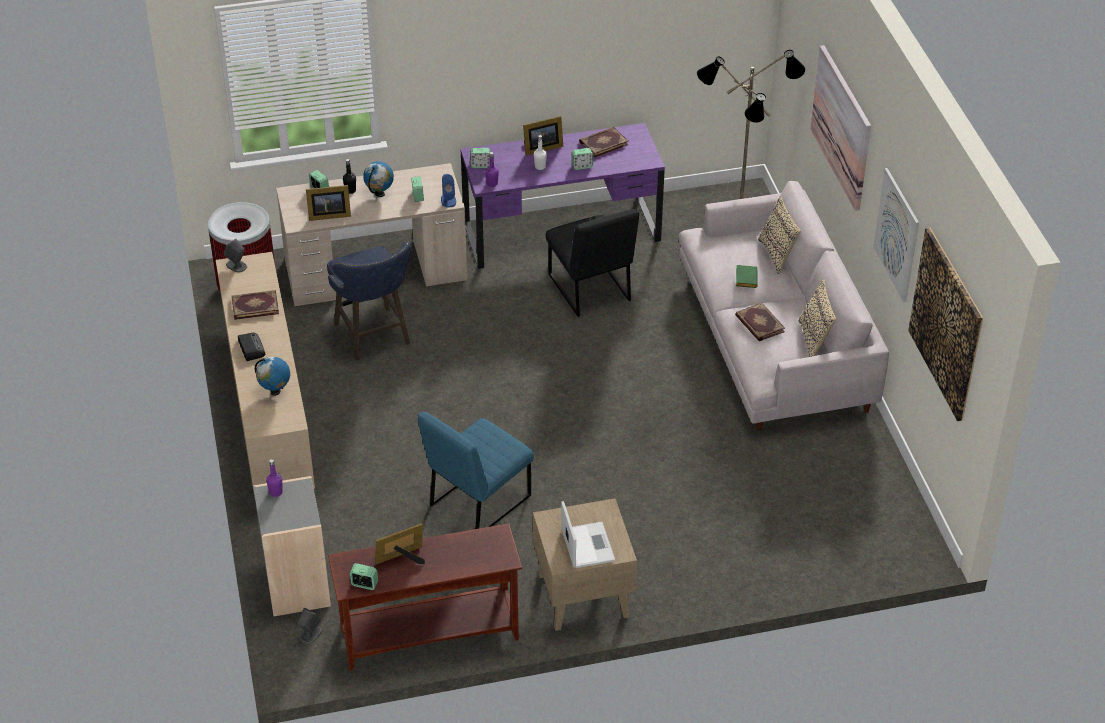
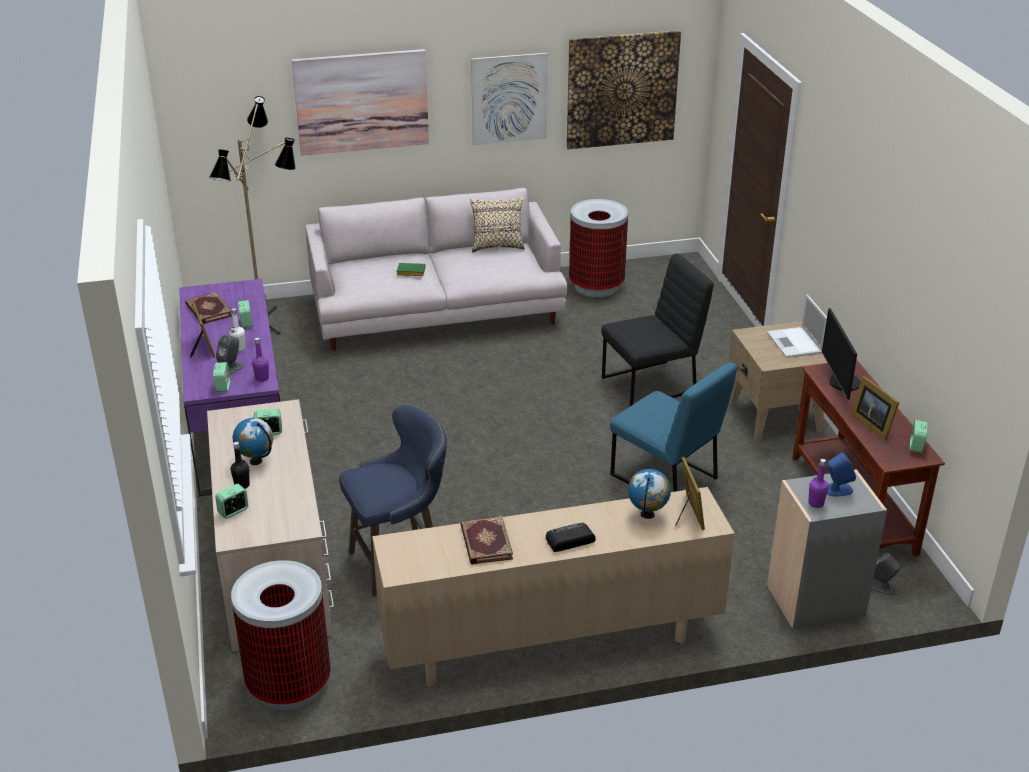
camera: 90 degrees left, 10 degrees down
grey speaker [224,239,247,272] -> grey speaker moved to [216,335,243,375]
picture frame [306,185,351,221] -> picture frame moved to [675,457,705,530]
blue speaker [441,174,456,208] -> blue speaker moved to [827,452,856,496]
black chair [546,209,639,317] -> black chair moved to [601,253,714,406]
laptop [561,501,615,568] -> laptop turned 90 degrees counterclockwise [767,295,827,358]
book [735,302,785,341] -> none
beige pillow [758,196,801,274] -> none
none -> trash can [569,199,628,297]
none -> monitor [822,308,861,400]

